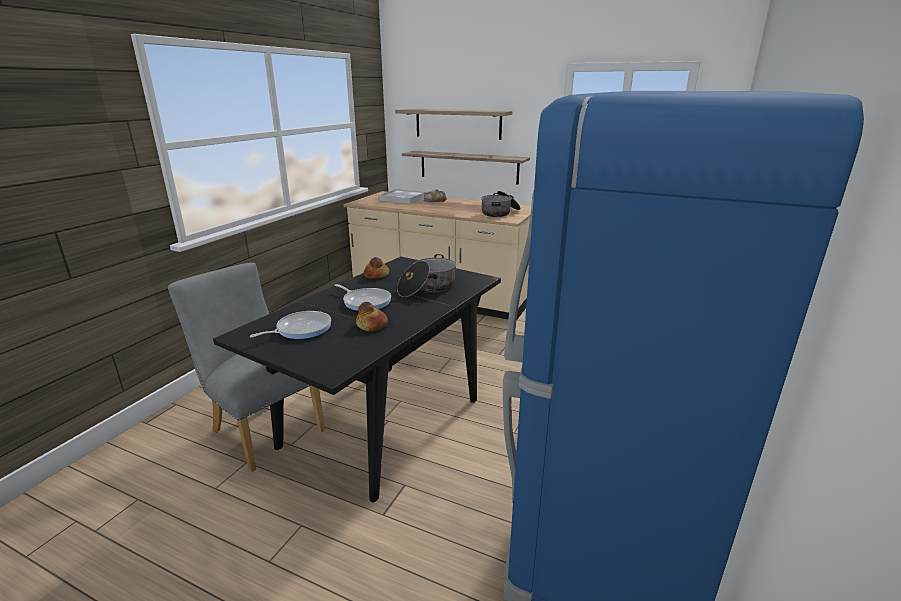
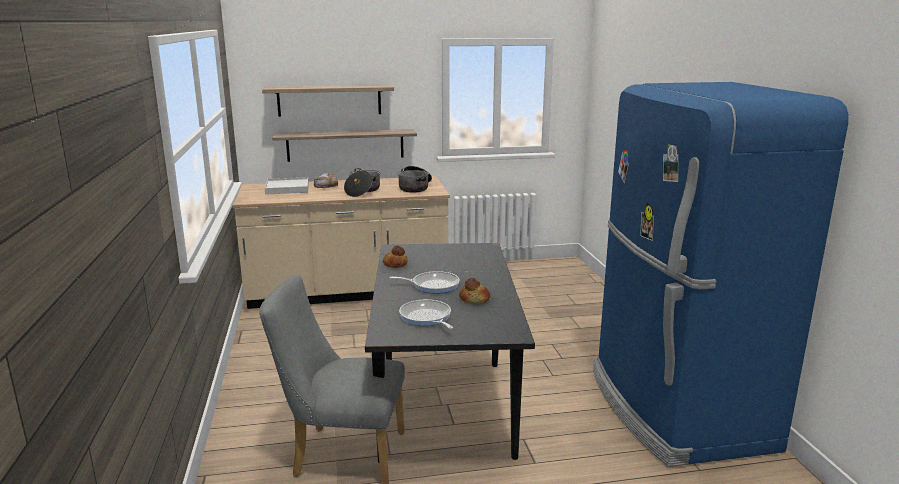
camera: 35 degrees left, 5 degrees down
frying pan [250,311,331,339] -> frying pan turned 45 degrees counterclockwise [399,300,453,329]
cooking pot [397,254,456,297] -> cooking pot moved to [344,168,380,197]

